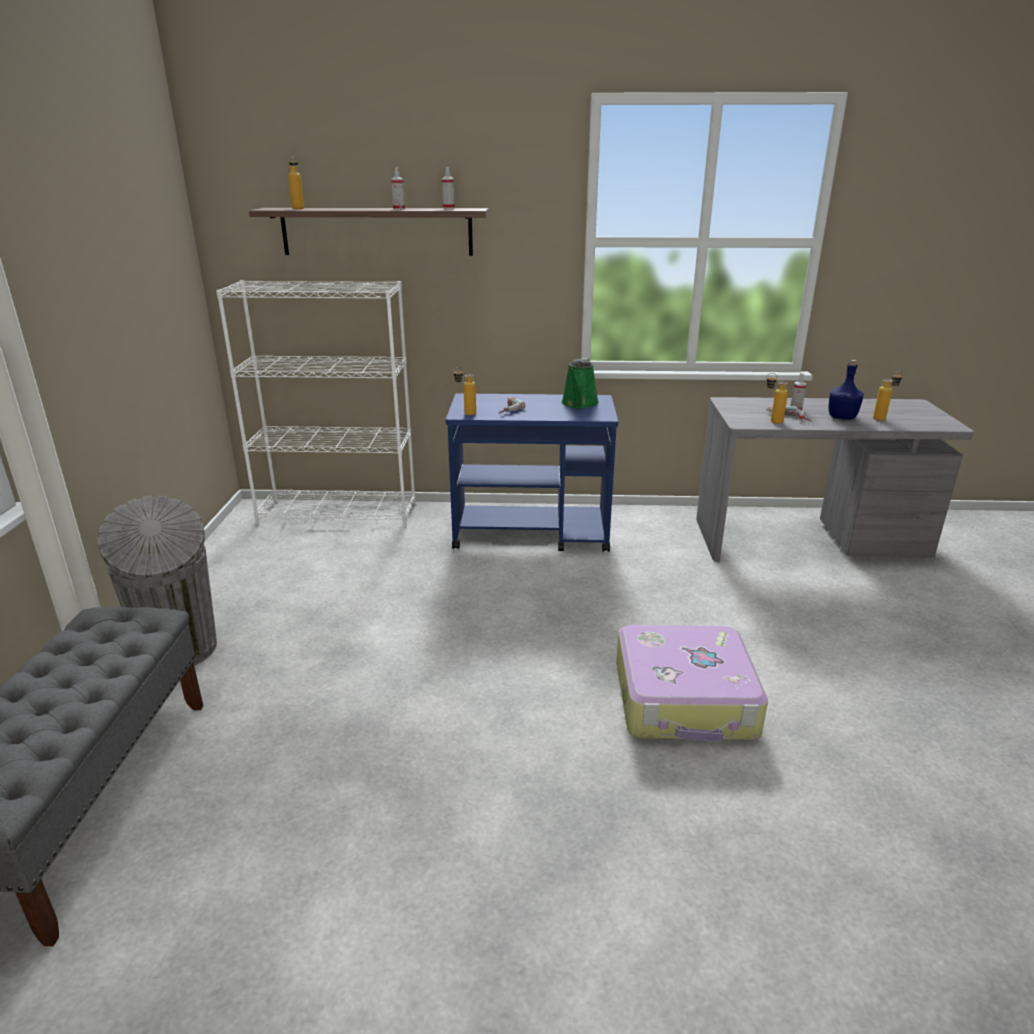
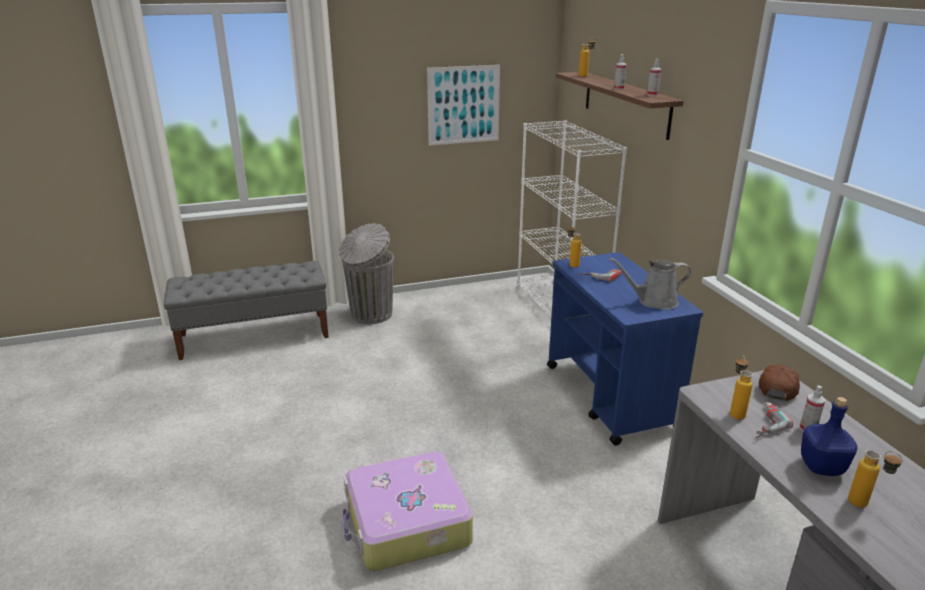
camera: 70 degrees right, 0 degrees up
green watering can [561,358,599,408] -> grey watering can [610,258,692,310]
none -> picture [427,65,500,145]
none -> brown cap [759,365,800,401]

